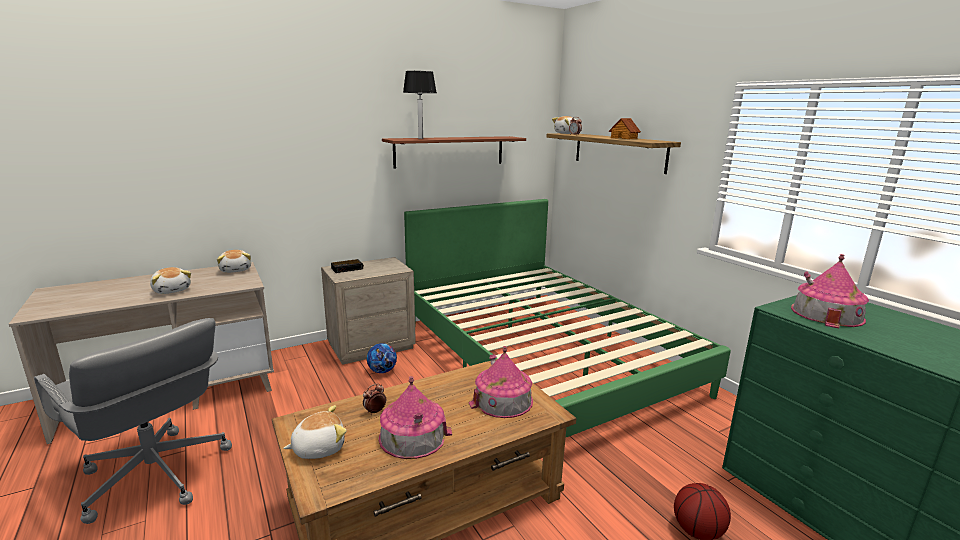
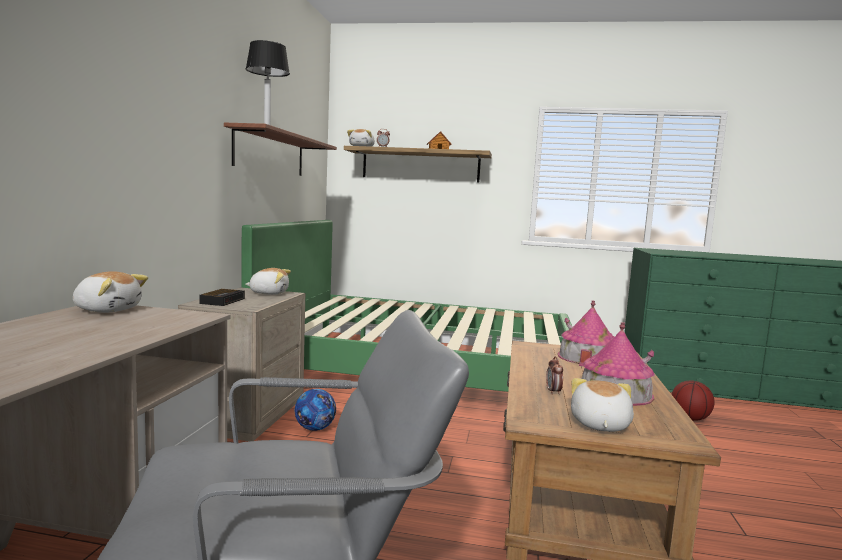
camera: 50 degrees left, 10 degrees down
plush toy [150,267,191,294] -> plush toy moved to [245,268,291,295]
toy house [791,254,869,328] -> none

